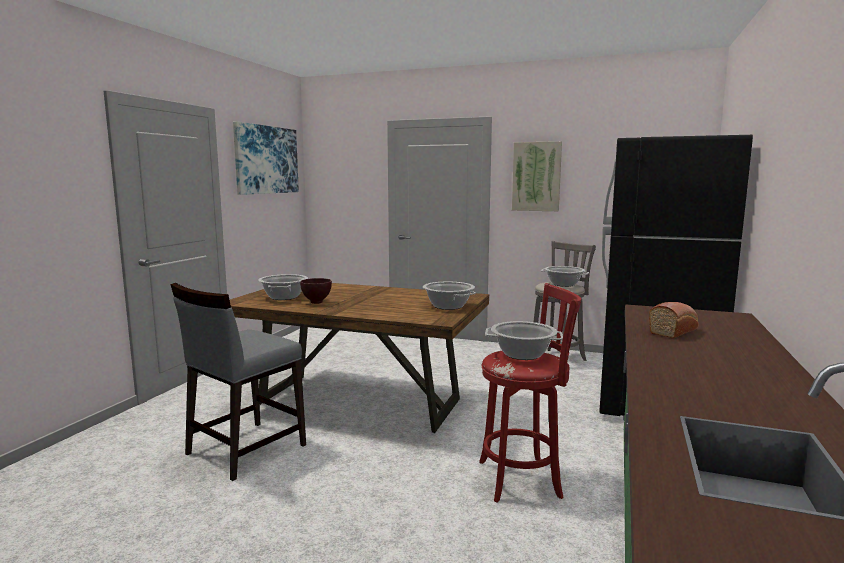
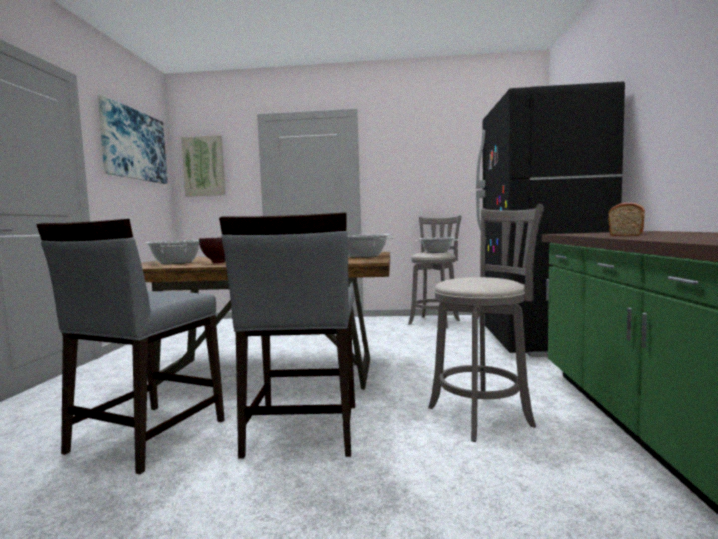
camera: 15 degrees left, 5 degrees down
red stool [479,283,582,502] -> grey stool [428,204,544,442]
cooking pot [485,321,563,360] -> none
picture [512,141,562,211] -> picture moved to [181,135,225,197]
none -> grey chair [219,212,355,459]

